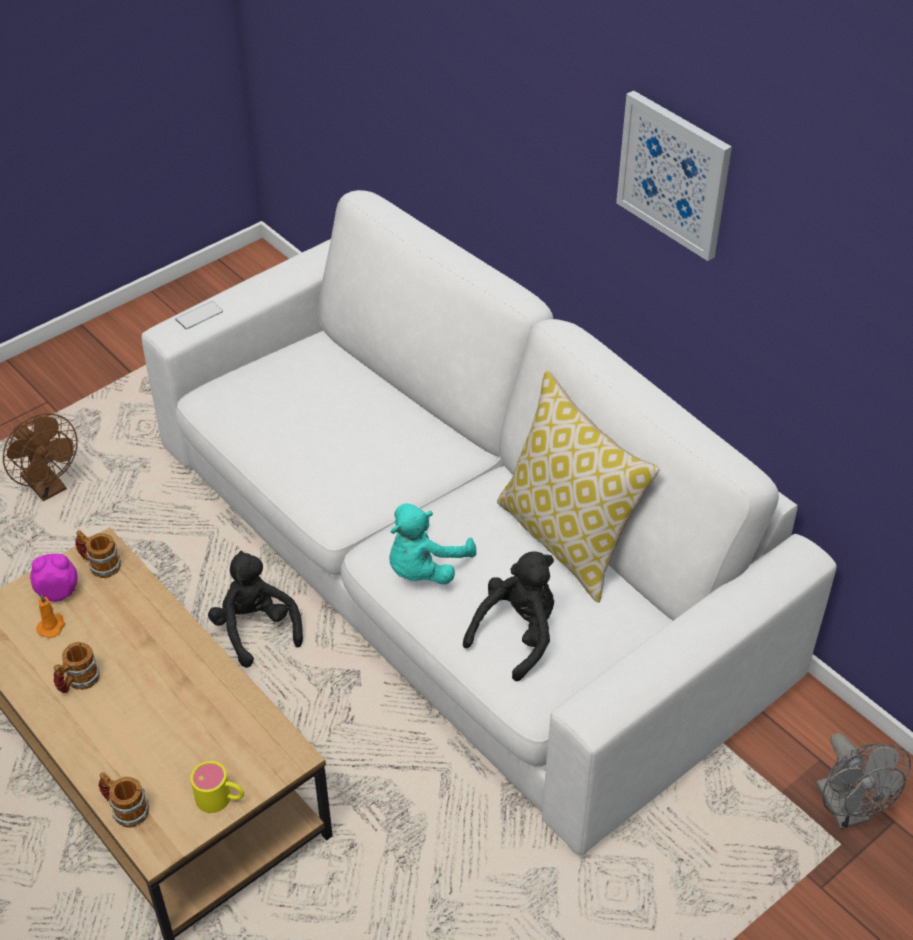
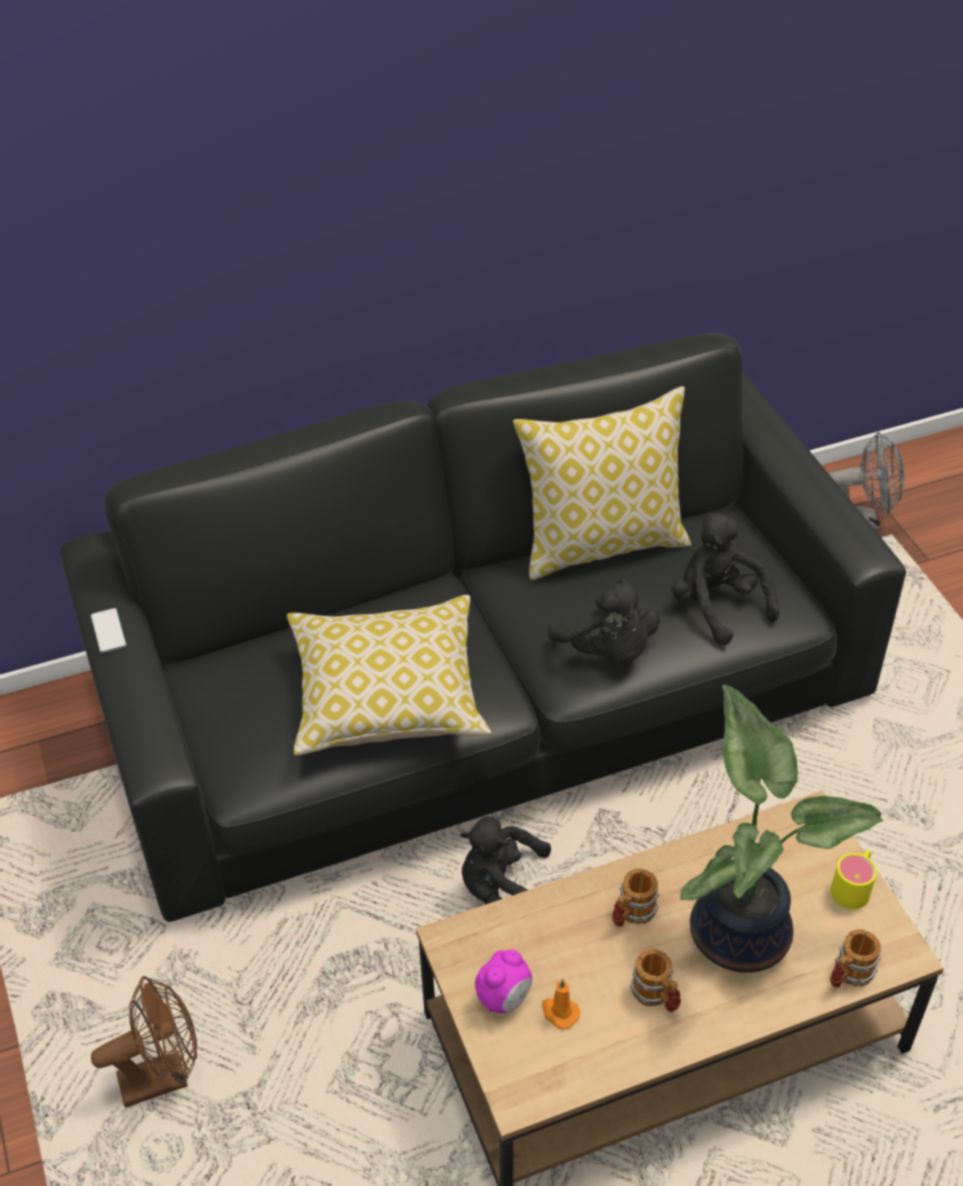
camera: 70 degrees left, 0 degrees up
alarm clock [30,553,77,602] -> alarm clock turned 150 degrees counterclockwise [475,950,532,1013]
mug [75,530,121,578] -> mug moved to [612,868,659,927]
white sofa [142,190,836,855] -> black sofa [60,333,906,922]
phone [175,301,223,329] -> phone moved to [91,608,126,653]
turquoise plush toy [390,503,476,584] -> black plush toy [548,578,660,663]
picture [616,90,732,261] -> none
none -> pillow [287,595,491,755]
none -> potted plant [680,685,883,973]

